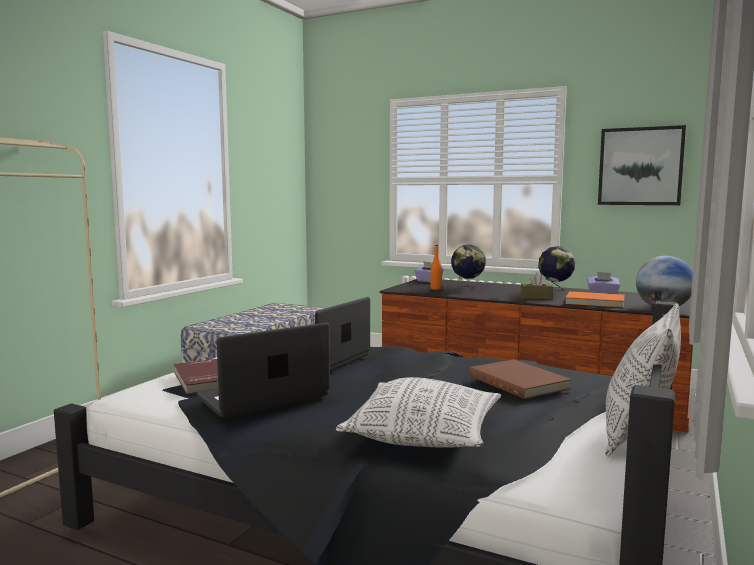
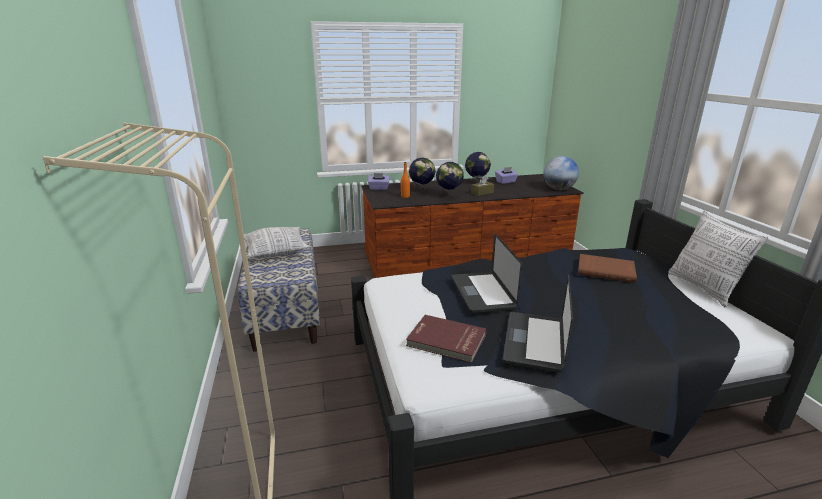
camera: 40 degrees left, 15 degrees up
pillow [336,377,501,447] -> pillow moved to [244,227,310,258]
orange book [565,291,624,308] -> none
picture [598,125,686,205] -> none
none -> globe [436,162,464,198]

